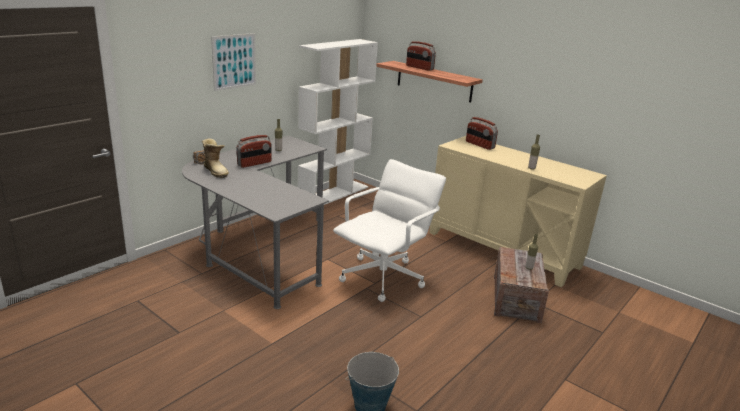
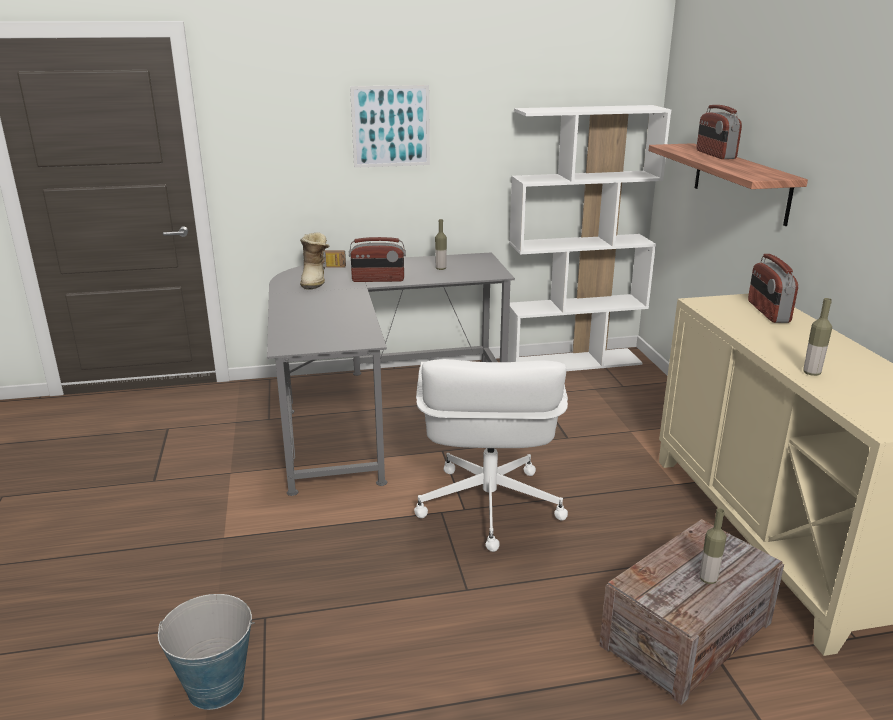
camera: 40 degrees right, 0 degrees up
white office chair [333,159,446,302] -> white office chair turned 105 degrees clockwise [414,359,568,552]

